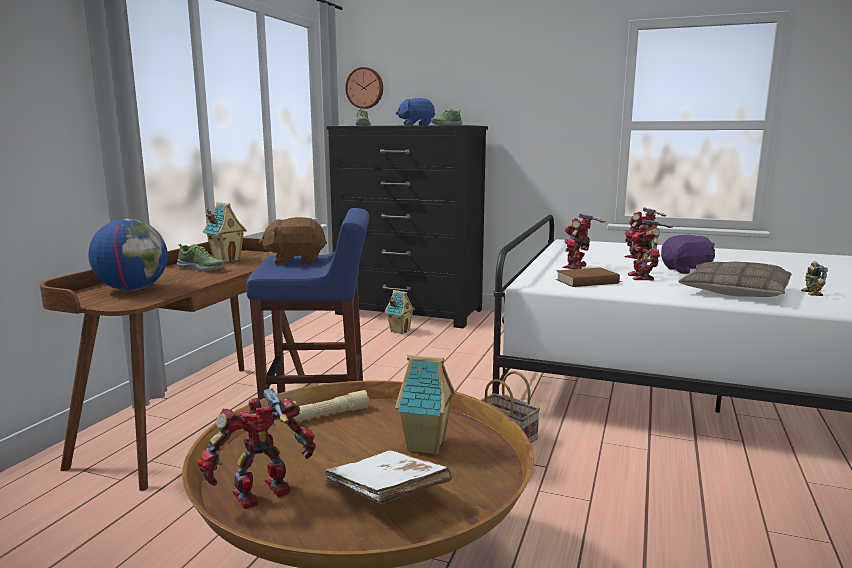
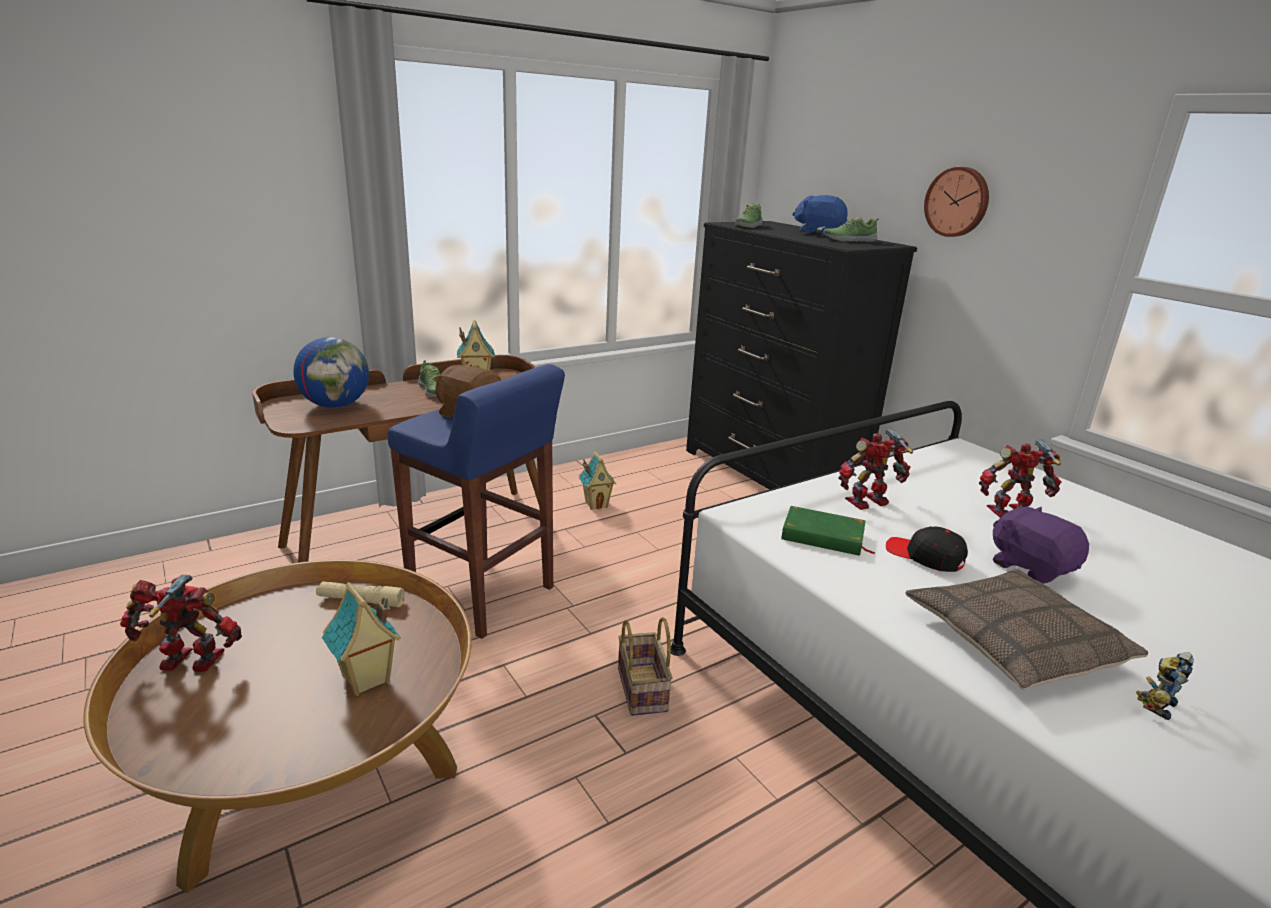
camera: 35 degrees right, 10 degrees up
white book [325,450,452,504] -> none
wall clock [345,67,383,109] -> wall clock moved to [924,167,989,237]
toy house [385,290,415,334] -> toy house moved to [579,451,616,510]
brown book [556,267,623,287] -> green book [781,506,876,556]
toy robot [628,219,673,280] -> black cap [886,526,968,572]
purple plush toy [661,235,715,274] -> purple plush toy turned 150 degrees counterclockwise [993,507,1089,584]

